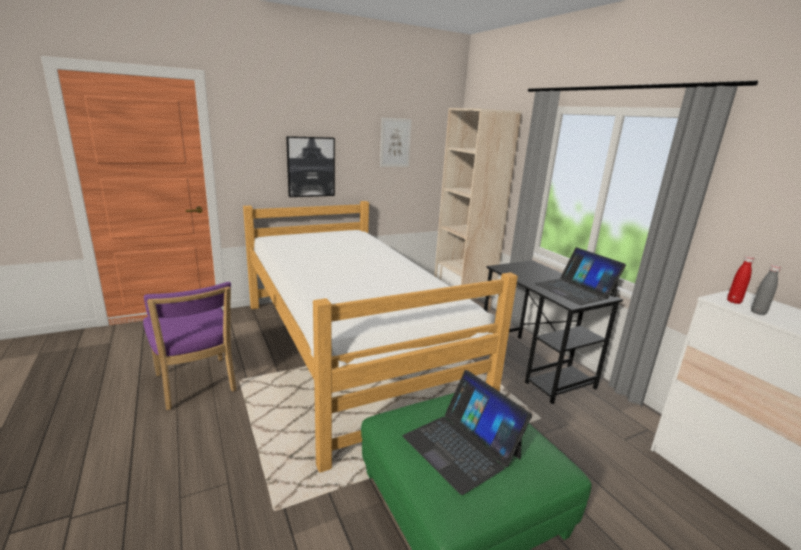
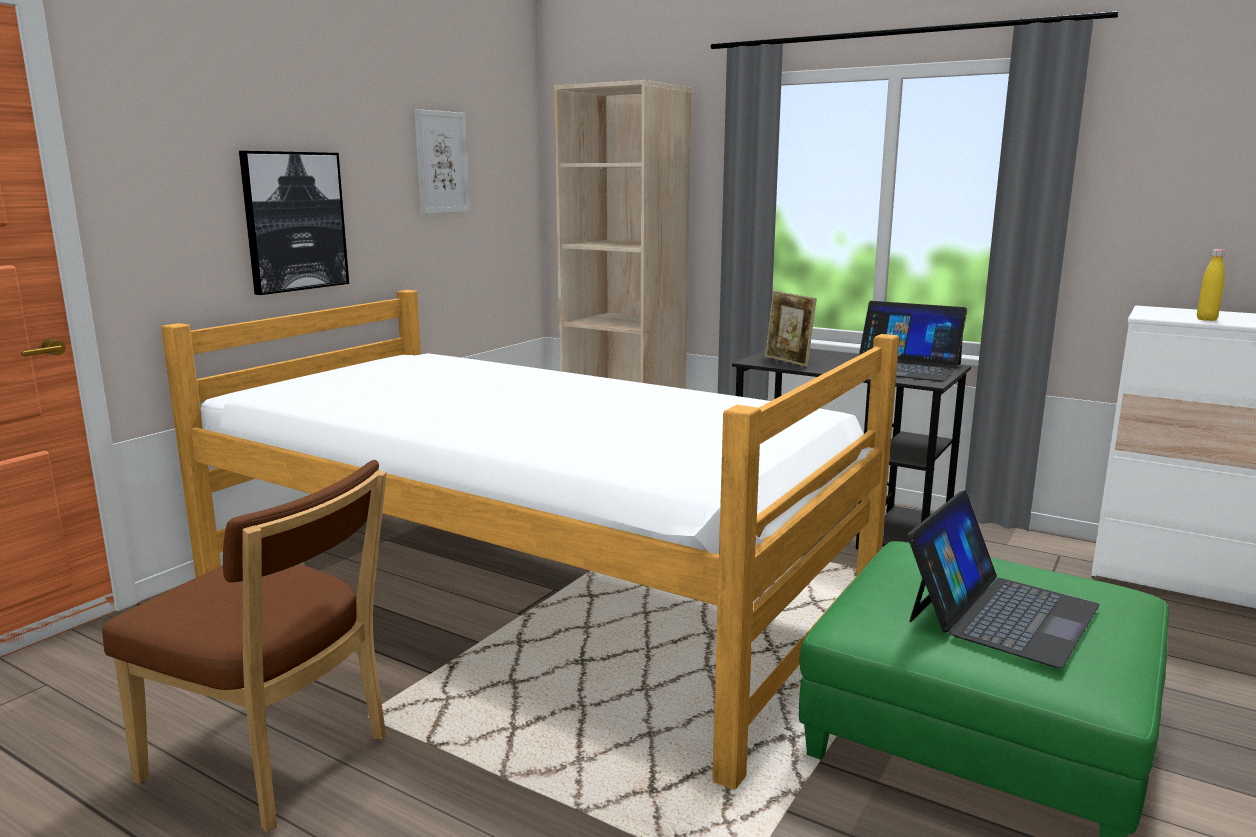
camera: 30 degrees left, 5 degrees down
purple chair [143,282,237,410] -> brown chair [102,460,387,833]
laptop [403,370,532,495] -> laptop turned 75 degrees counterclockwise [907,490,1100,668]
red bottle [727,256,754,304] -> none
grey bottle [751,265,781,315] -> yellow bottle [1197,249,1225,321]
none -> picture frame [765,291,817,367]

